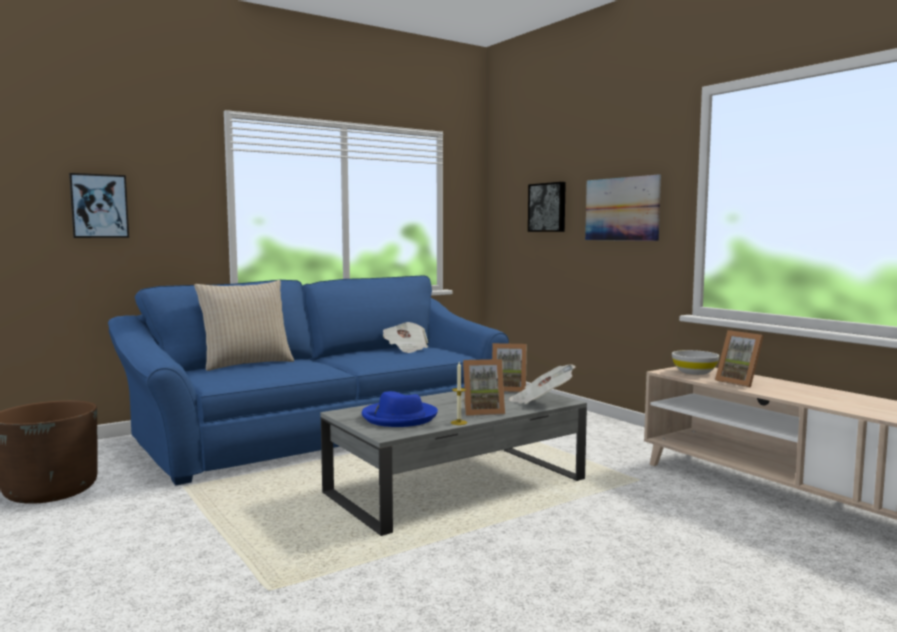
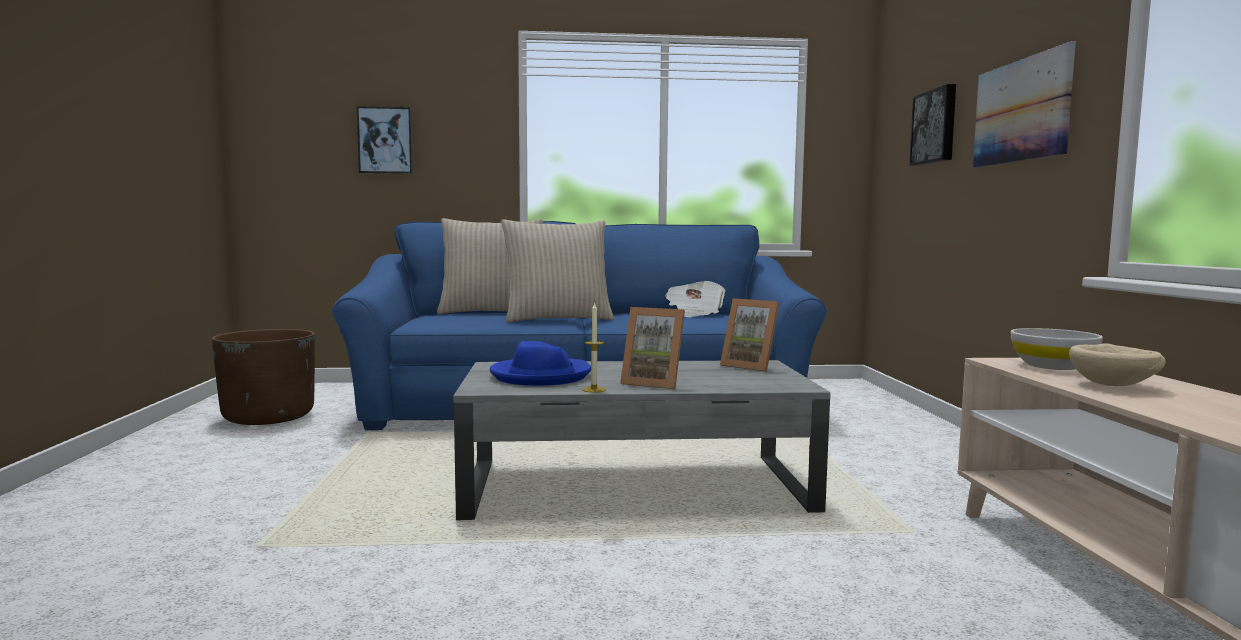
camera: 30 degrees right, 0 degrees up
newspaper [509,364,576,404] -> none
picture frame [715,330,764,388] -> beige bowl [1069,343,1166,386]
none -> beige pillow [501,219,614,322]

